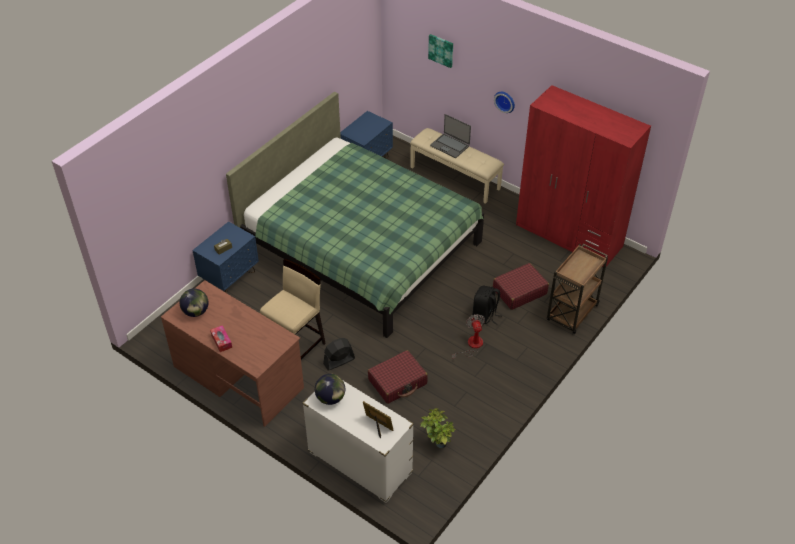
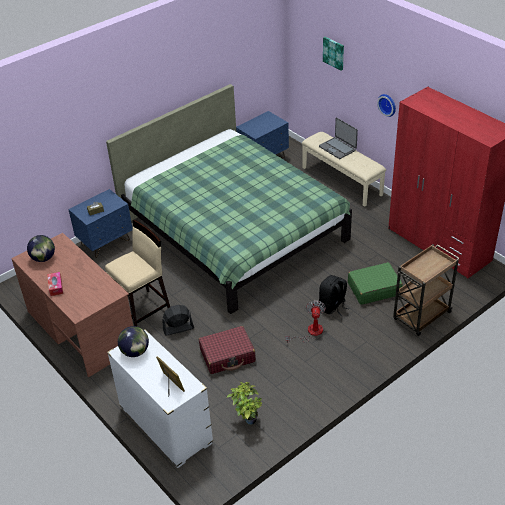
camera: 15 degrees right, 5 degrees down
red suitcase [493,263,549,310] -> green suitcase [348,262,403,305]

